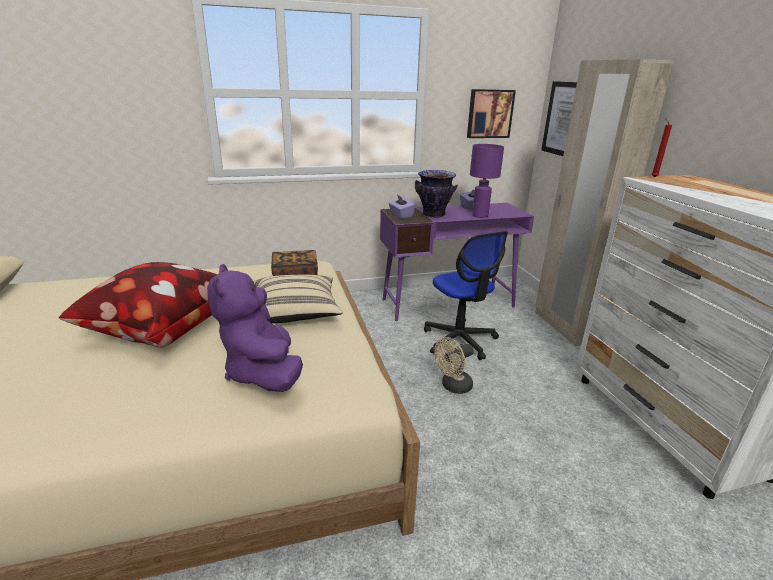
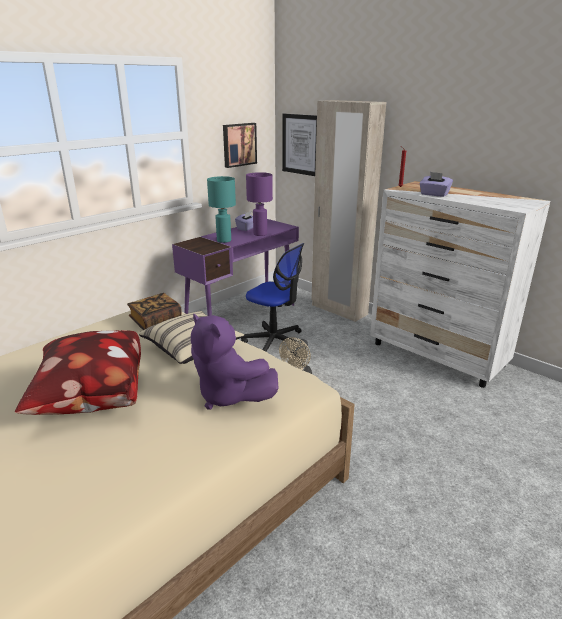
camera: 30 degrees left, 0 degrees up
purple tissue box [389,195,415,219] -> purple tissue box moved to [419,172,453,197]
vase [415,170,458,218] -> turquoise table lamp [207,176,236,243]

